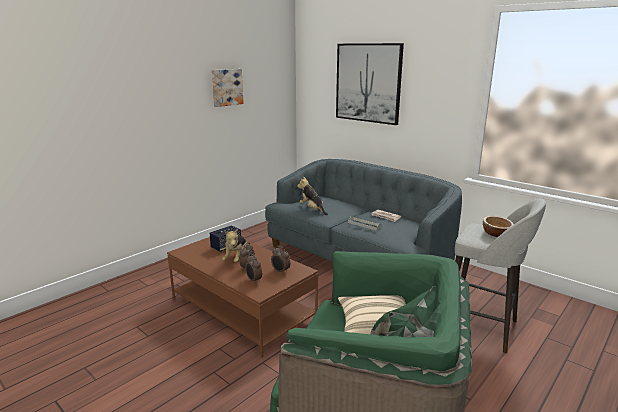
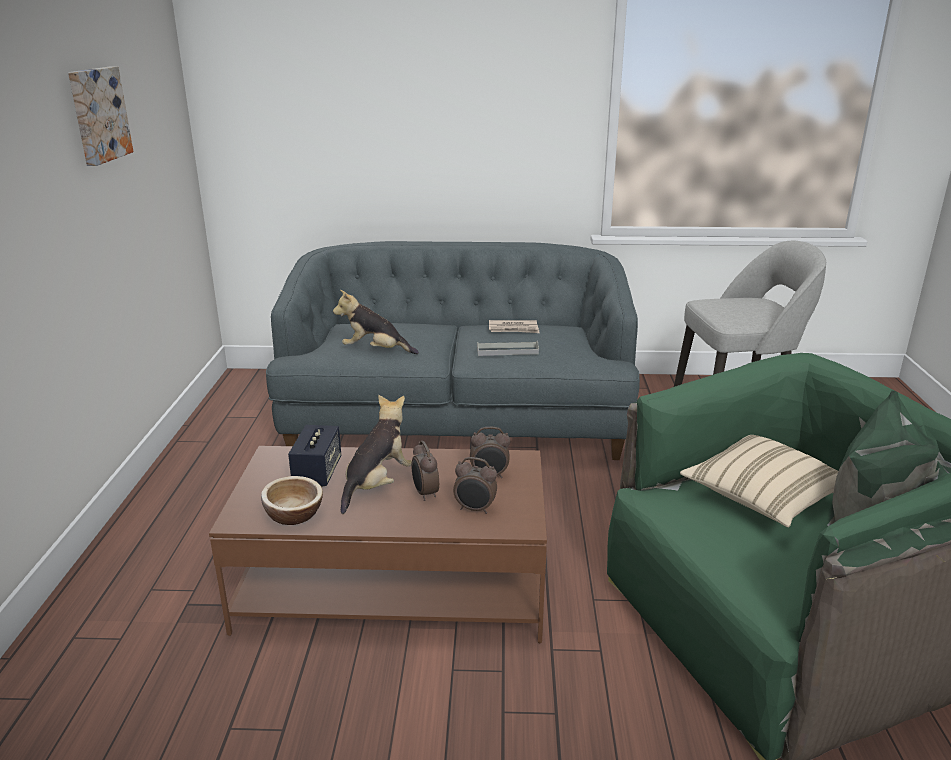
camera: 40 degrees left, 5 degrees up
plush toy [222,229,247,262] -> plush toy turned 120 degrees counterclockwise [341,395,412,514]
picture [336,43,404,125] -> none
bowl [483,216,514,237] -> bowl moved to [261,476,323,525]

